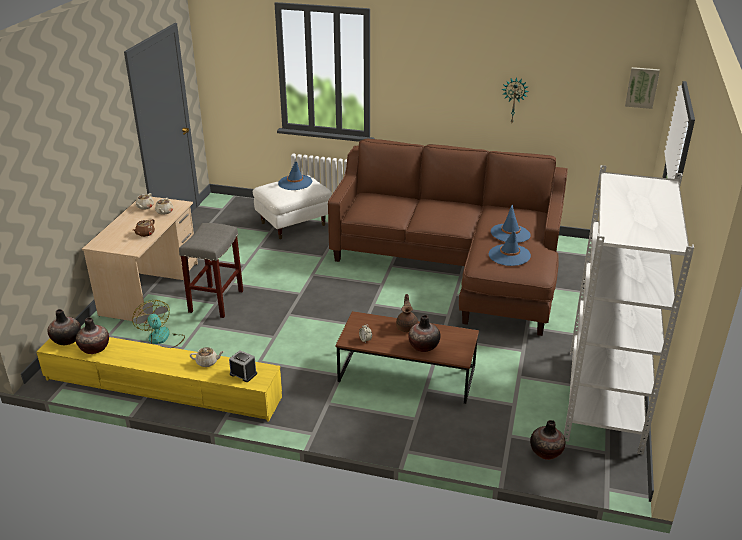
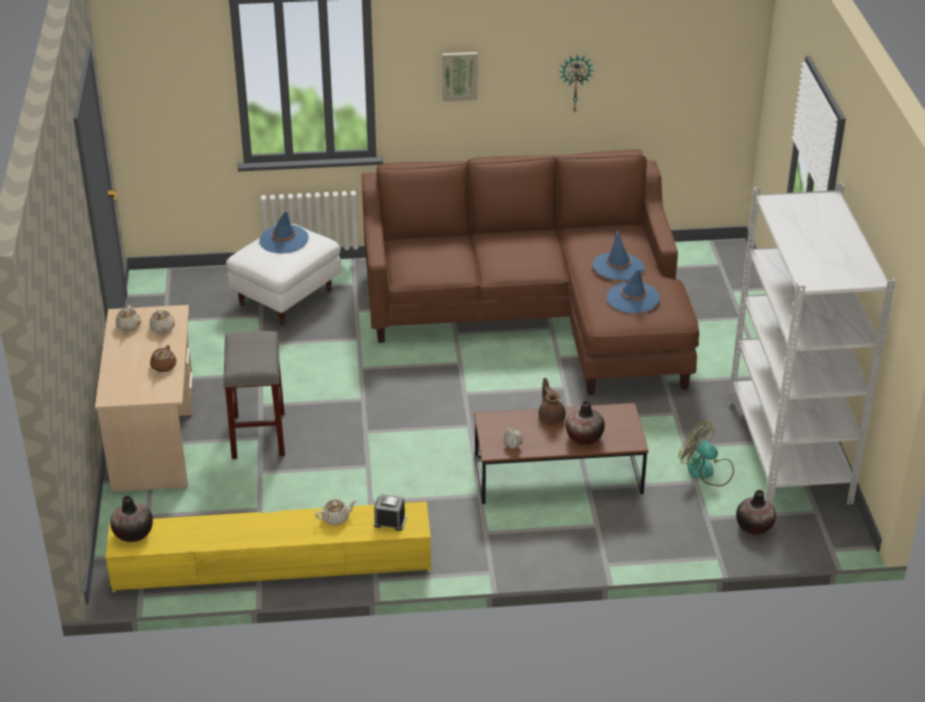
camera: 20 degrees left, 5 degrees up
vase [75,317,109,354] -> none
fan [132,300,185,348] -> fan moved to [679,421,734,486]
picture [625,67,660,109] -> picture moved to [442,52,477,102]

